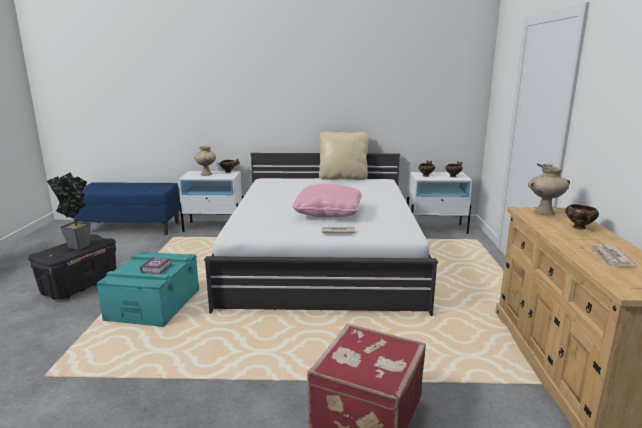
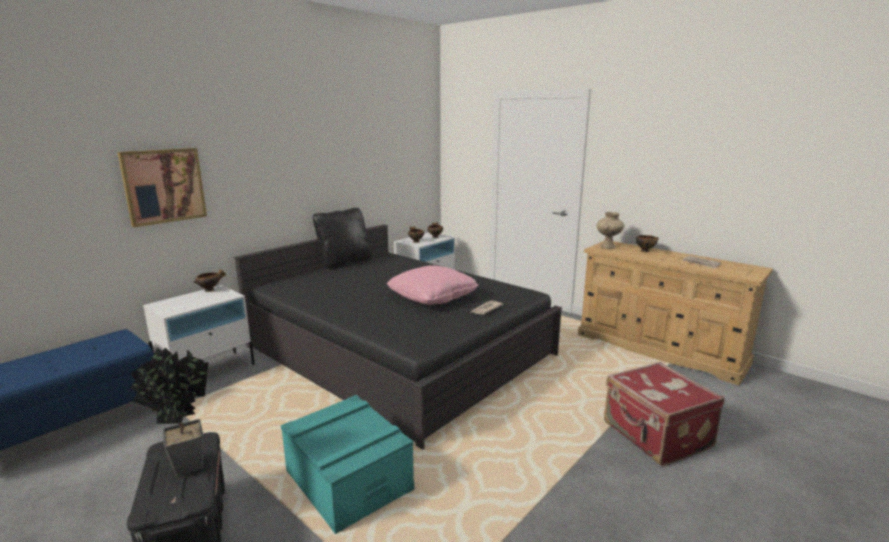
camera: 50 degrees left, 0 degrees up
book [140,257,172,274] -> none
beige vase [194,146,216,176] -> none
white bed [204,153,438,316] -> black bed [234,225,562,450]
beige pillow [319,132,368,180] -> black pillow [312,208,372,269]
none -> picture [117,148,207,227]

